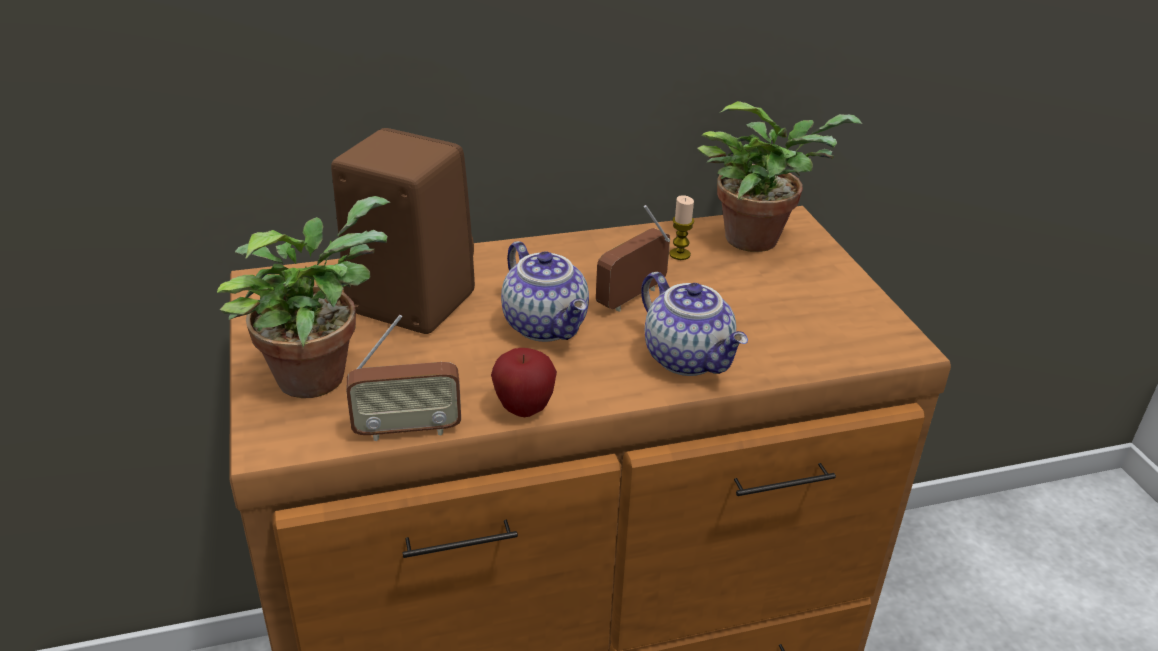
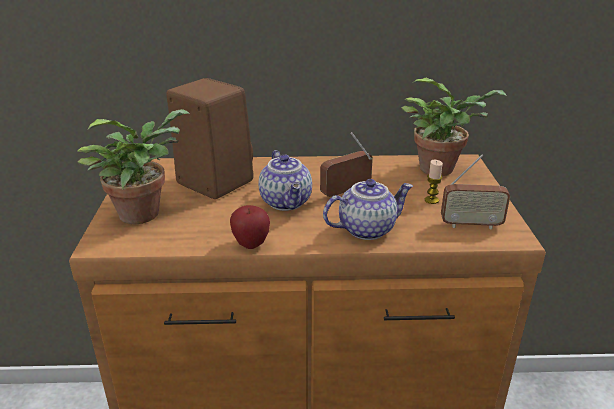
camera: 15 degrees right, 5 degrees down
radio [346,315,461,441] -> radio moved to [441,154,510,230]
teapot [641,272,748,376] -> teapot turned 90 degrees counterclockwise [323,179,413,240]
candle [670,195,694,260] -> candle moved to [425,160,443,204]

